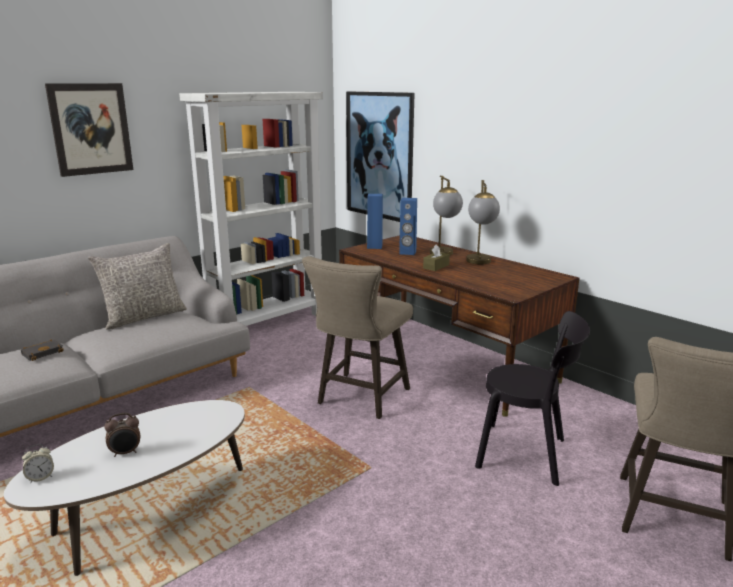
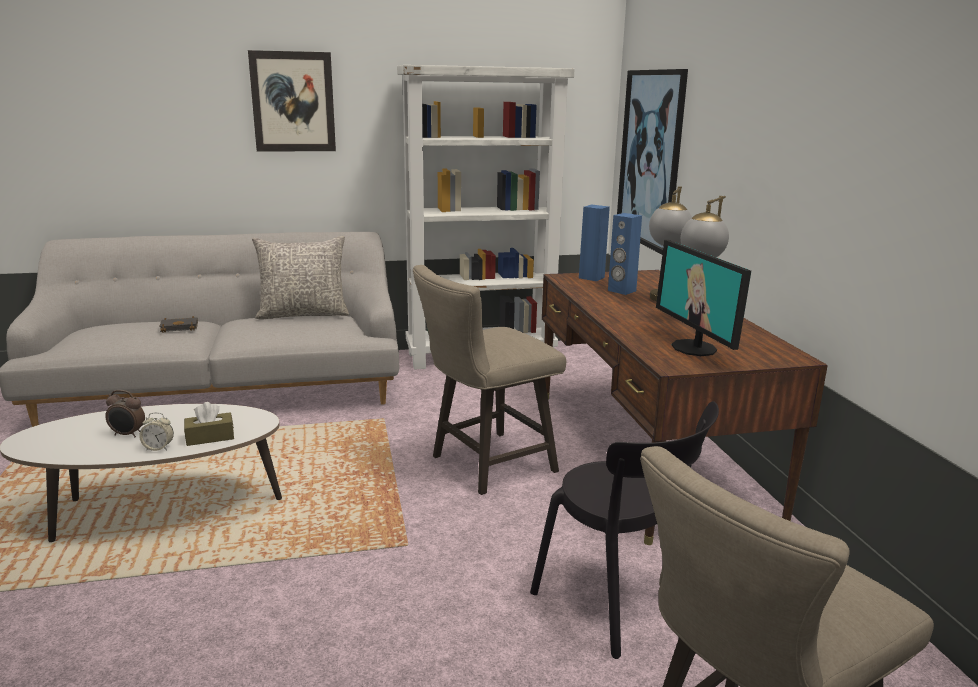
camera: 30 degrees right, 0 degrees up
alarm clock [22,444,54,483] -> alarm clock moved to [139,412,174,451]
brown tissue box [423,244,450,271] -> brown tissue box moved to [184,402,234,446]
none -> monitor [656,240,751,356]

